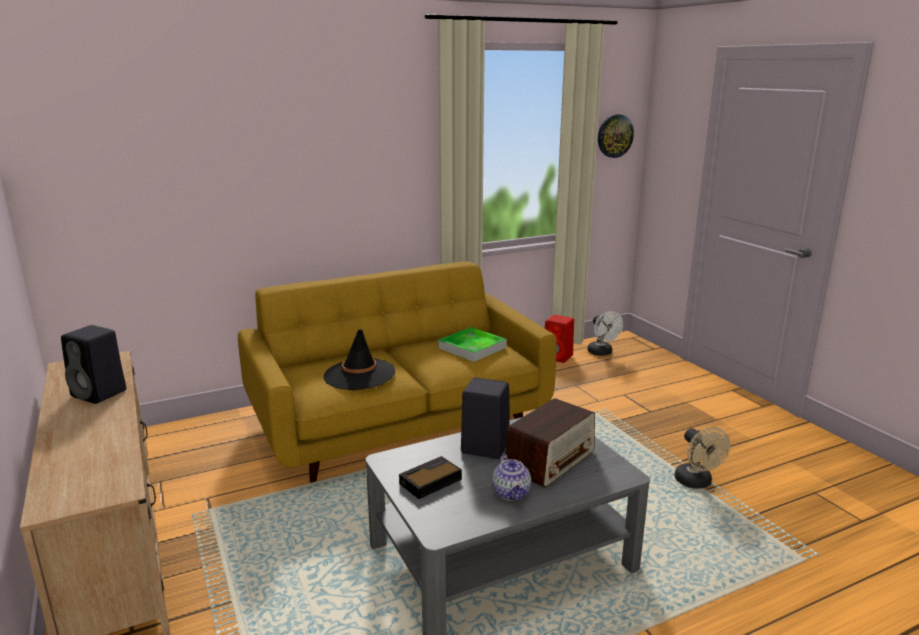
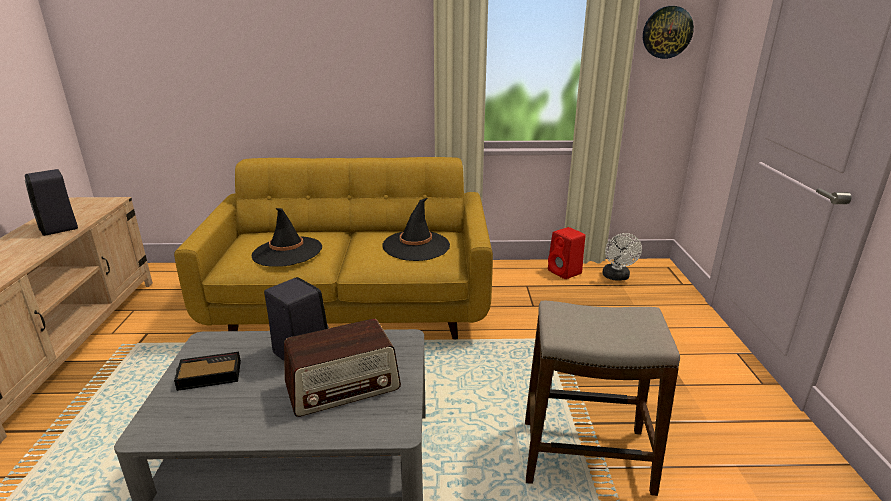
camera: 25 degrees right, 5 degrees up
tray [438,327,507,362] -> black hat [382,198,450,261]
teapot [492,453,531,501] -> none
beige fan [674,427,731,489] -> stool [525,301,680,496]

